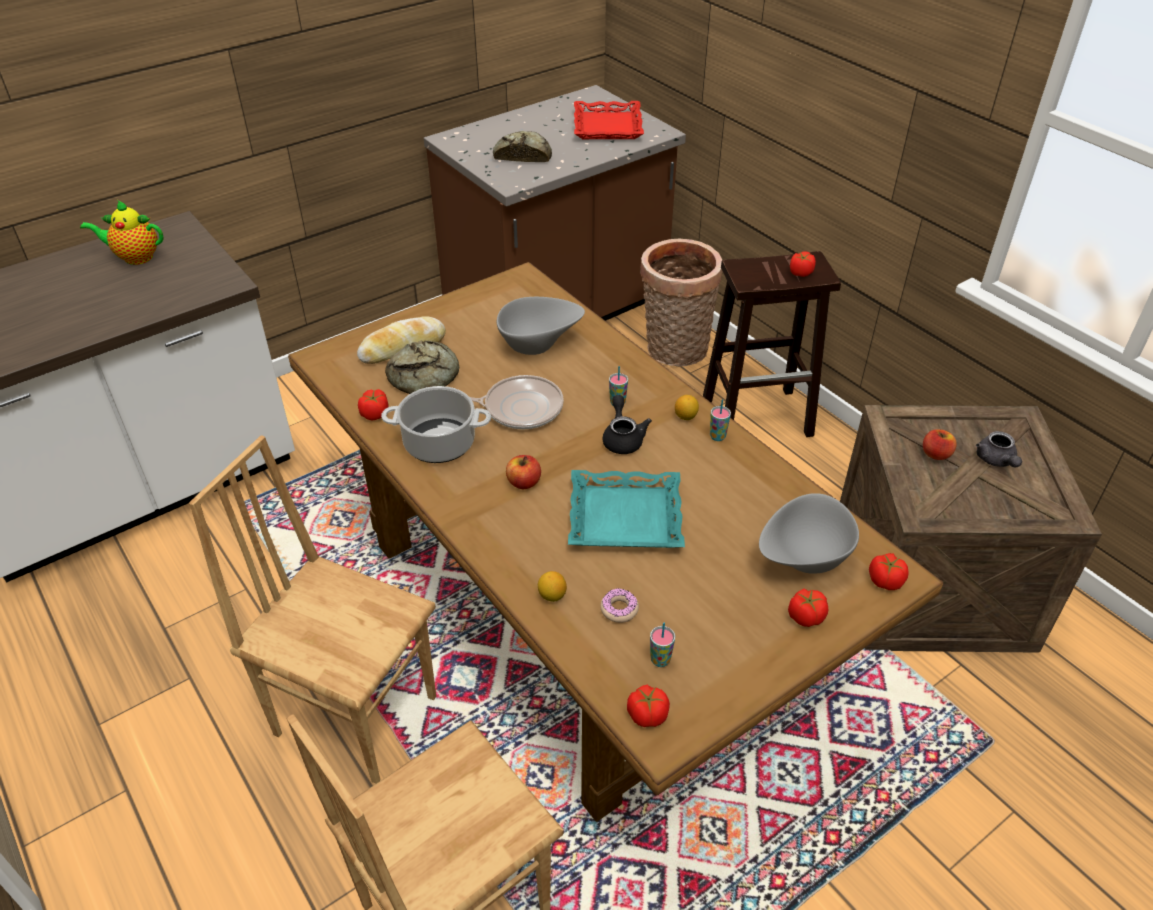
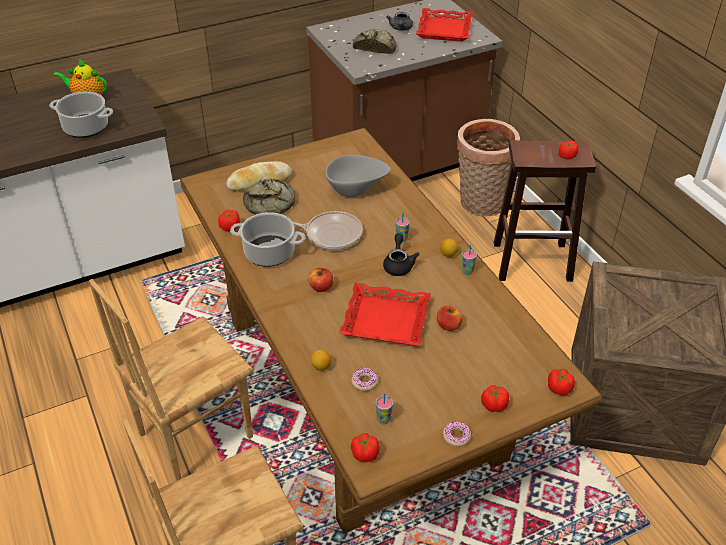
camera: 10 degrees right, 0 degrees up
brown chair [189,435,436,784] -> brown chair turned 75 degrees counterclockwise [89,279,253,481]
turquoise tray [568,470,685,548] -> red tray [339,283,431,346]
grey bowl [759,493,859,574] -> none
apple [923,429,957,460] -> apple moved to [437,305,462,331]
grey teapot [976,431,1022,468] -> grey teapot moved to [386,12,413,31]
none -> cooking pot [49,91,113,138]
none -> donut [443,421,471,447]

